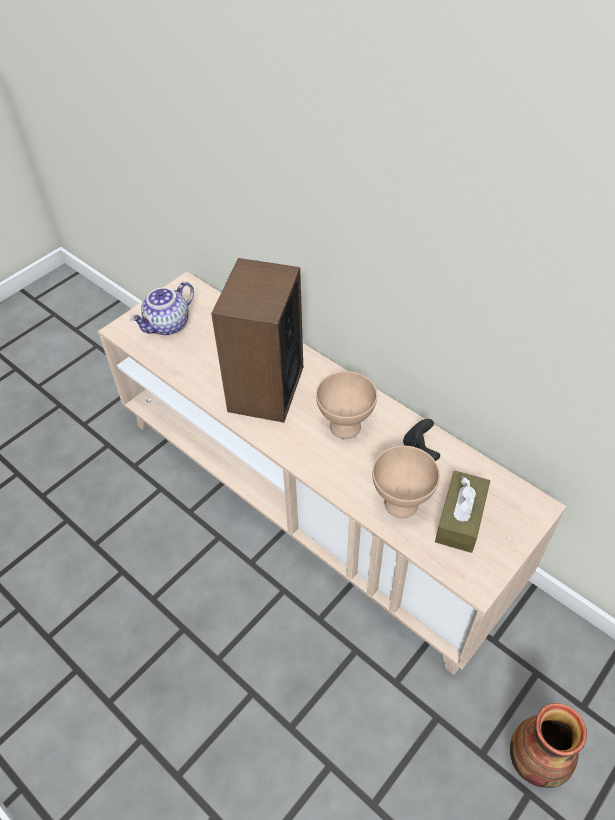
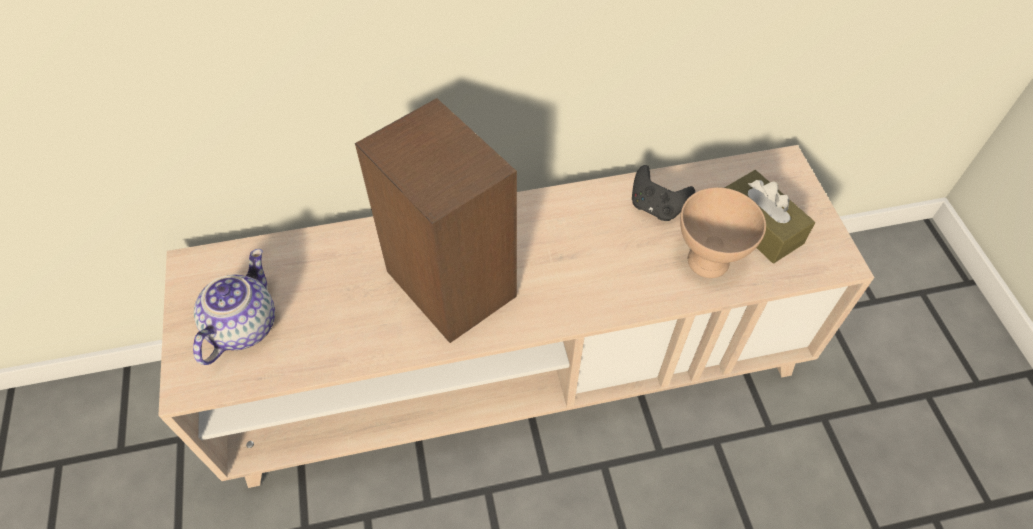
camera: 55 degrees left, 5 degrees up
teapot [130,282,194,335] -> teapot turned 150 degrees counterclockwise [193,249,275,365]
beige bowl [316,371,377,439] -> none
vase [510,703,587,788] -> none

